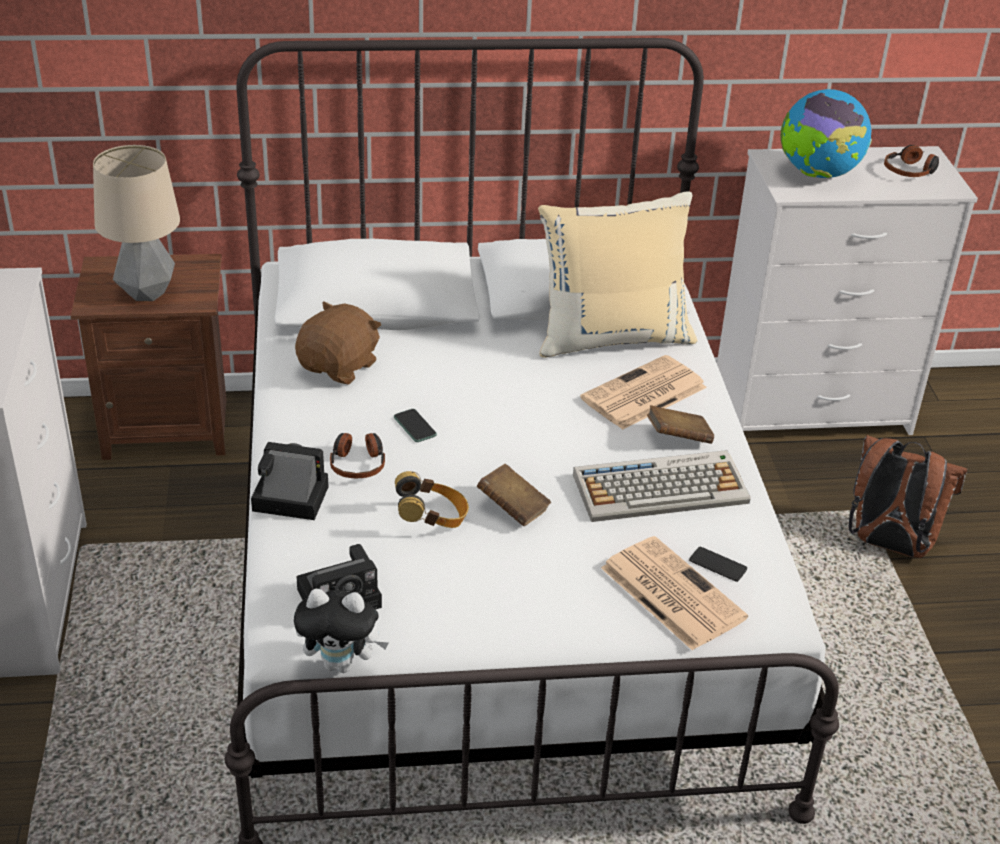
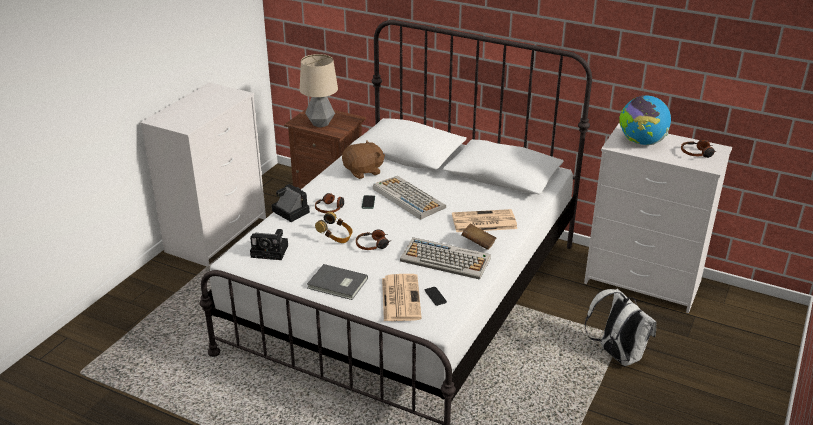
camera: 35 degrees right, 5 degrees down
plush toy [294,589,389,673] -> none
brown book [477,464,551,527] -> headphones [356,229,390,250]
beige pillow [538,191,697,358] -> none
brown backpack [849,435,967,558] -> white backpack [585,289,657,366]
none -> grey book [307,264,368,300]
none -> keyboard [373,176,446,220]

